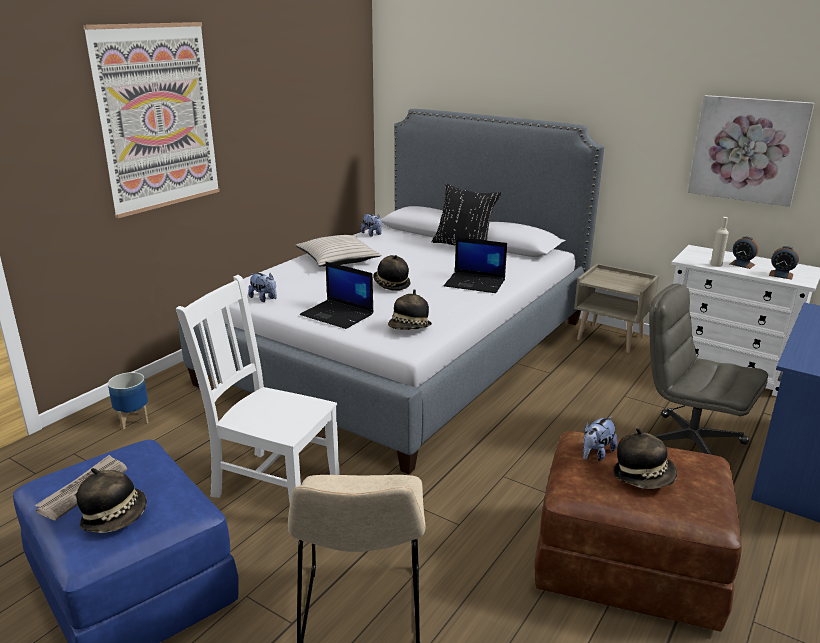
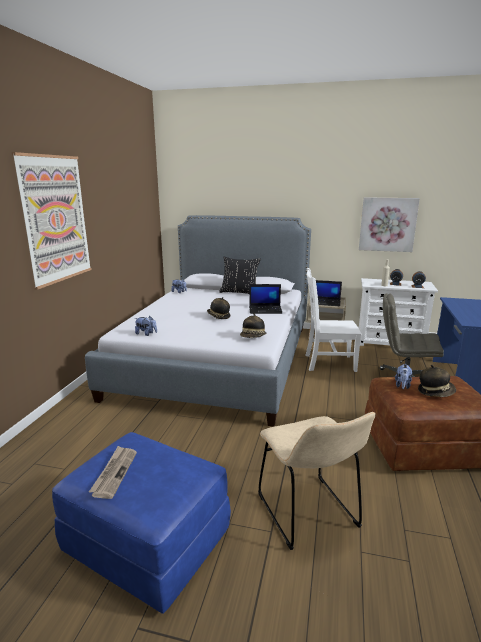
camera: 20 degrees left, 5 degrees down
hat [76,468,147,533] -> none
planter [108,372,148,430] -> none
white chair [176,275,340,503] -> white chair moved to [305,268,361,372]
beige pillow [296,235,381,267] -> none
laptop [300,262,374,329] -> laptop moved to [316,280,342,306]

